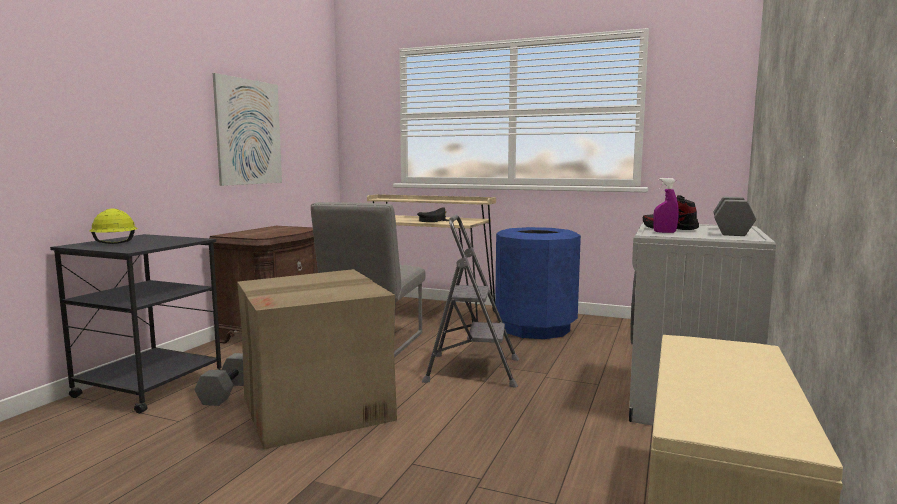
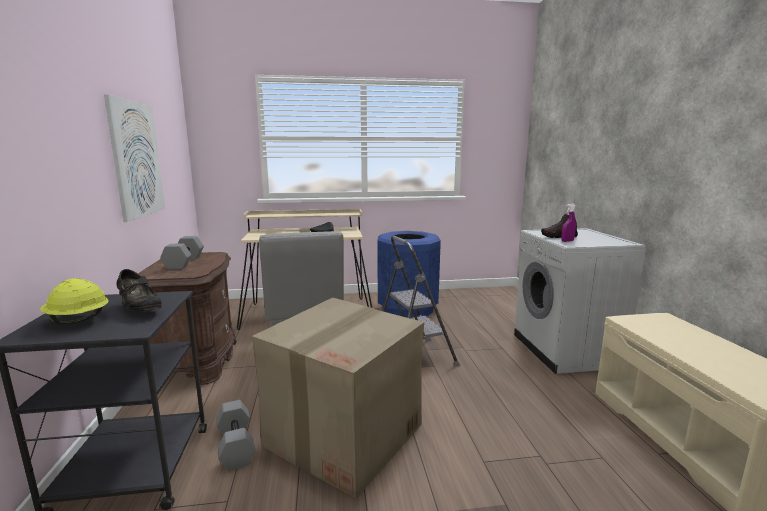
camera: 30 degrees left, 5 degrees up
grey dumbbell [713,197,756,236] -> grey dumbbell moved to [160,236,204,270]
none -> black shoe [117,269,162,311]

